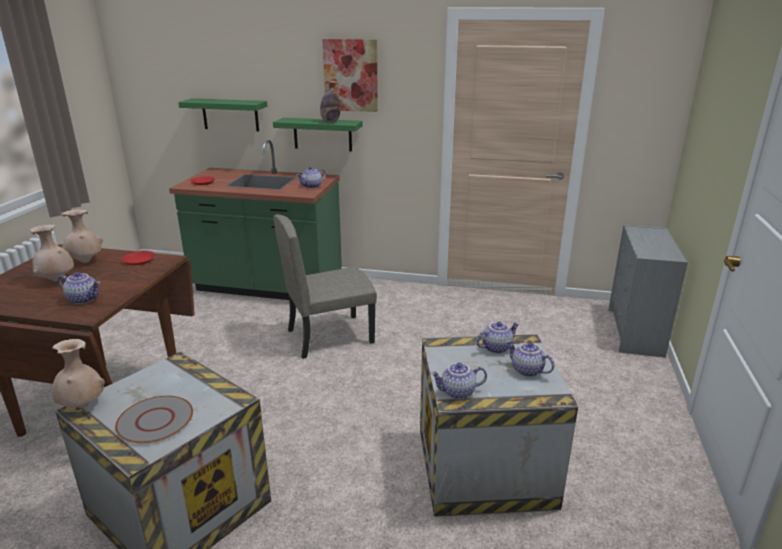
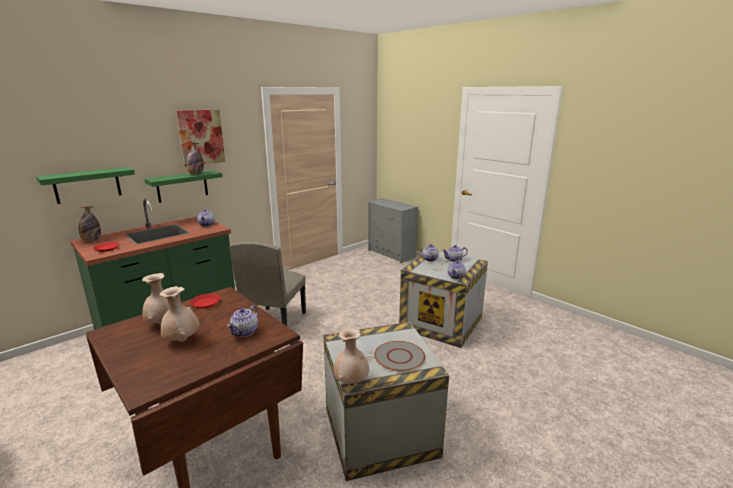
camera: 55 degrees left, 5 degrees down
teapot [58,272,100,304] -> teapot turned 150 degrees clockwise [227,305,258,337]
none -> bottle [79,206,101,242]

